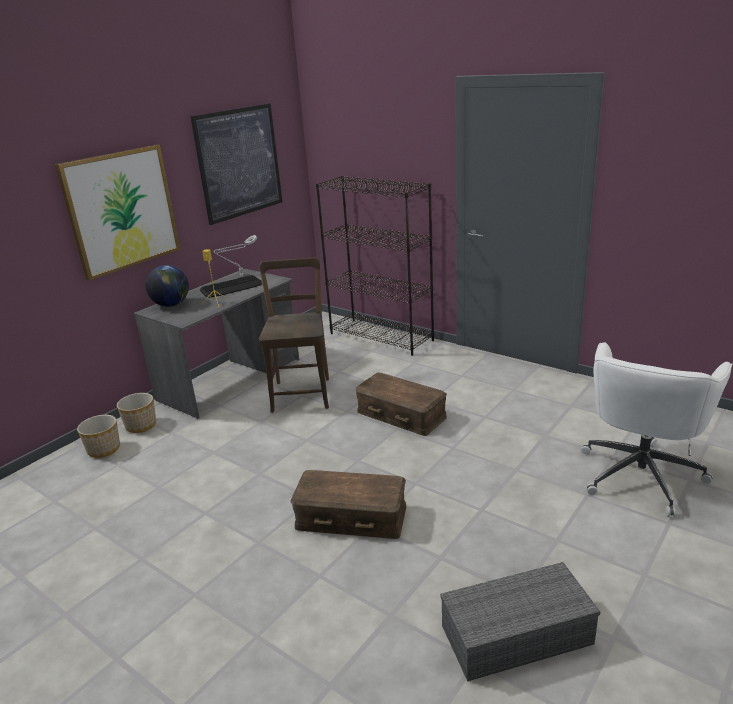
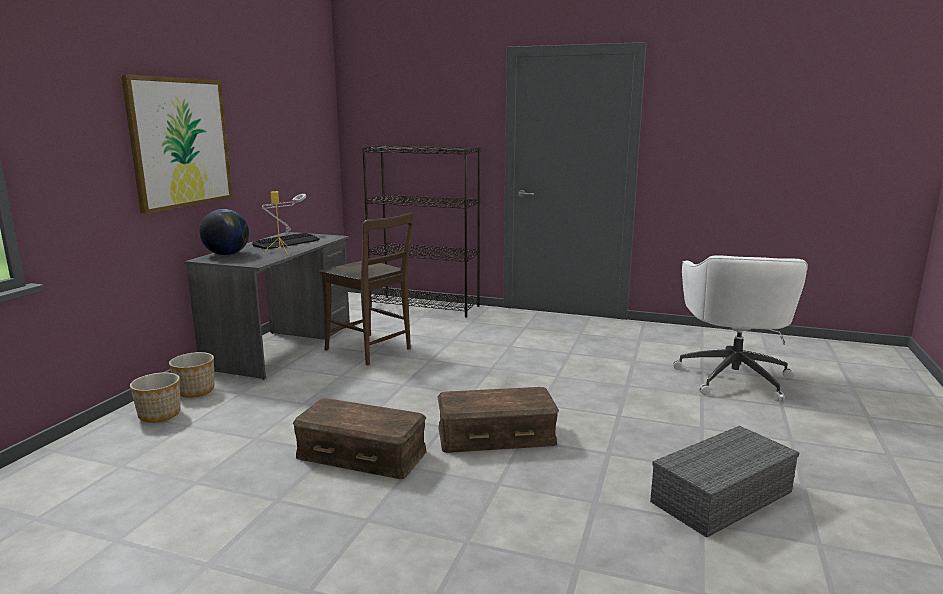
camera: 20 degrees left, 10 degrees down
picture [190,103,282,225] -> none
brown chair [259,258,329,413] -> brown chair turned 150 degrees clockwise [319,212,414,365]
brown storage box [355,372,447,436] -> brown storage box moved to [293,398,426,479]

